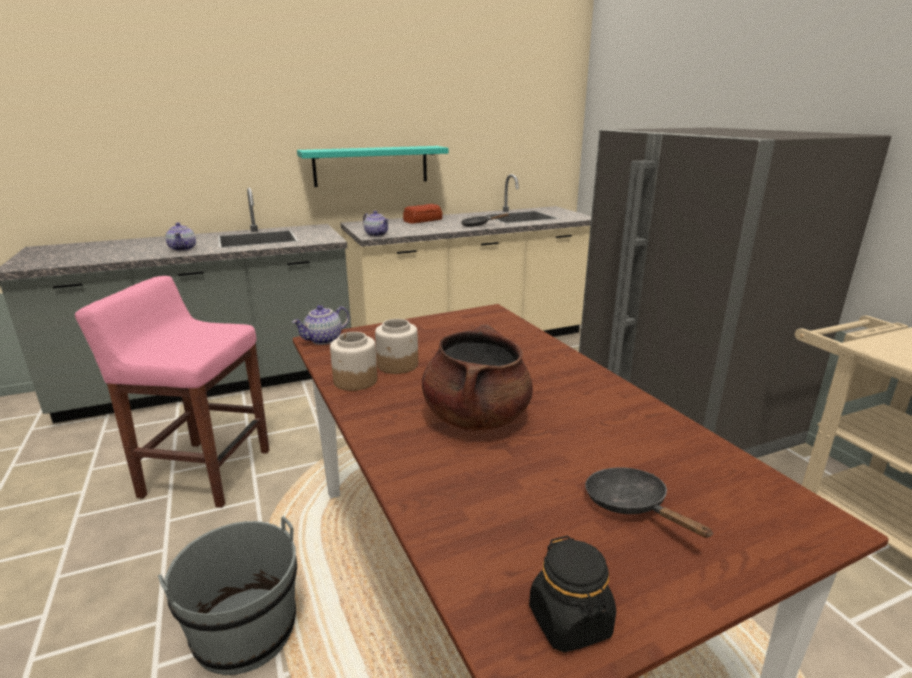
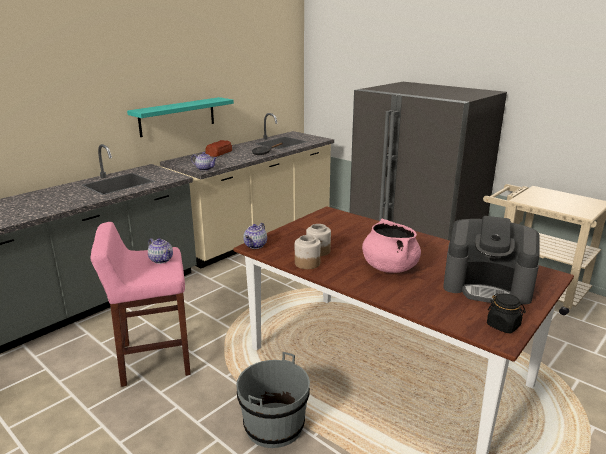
camera: 25 degrees left, 0 degrees up
teapot [166,222,196,251] -> teapot moved to [148,238,173,264]
brown cooking pot [422,324,533,431] -> pink cooking pot [362,219,421,273]
black frying pan [585,467,713,538] -> coffee machine [443,216,540,304]

